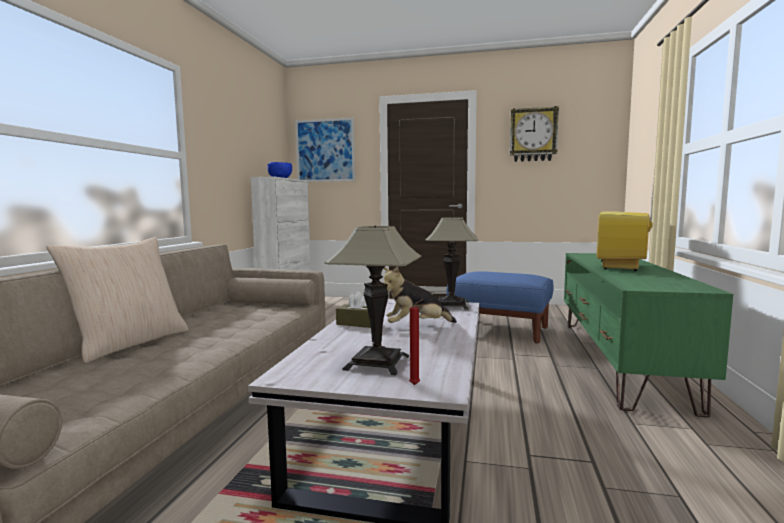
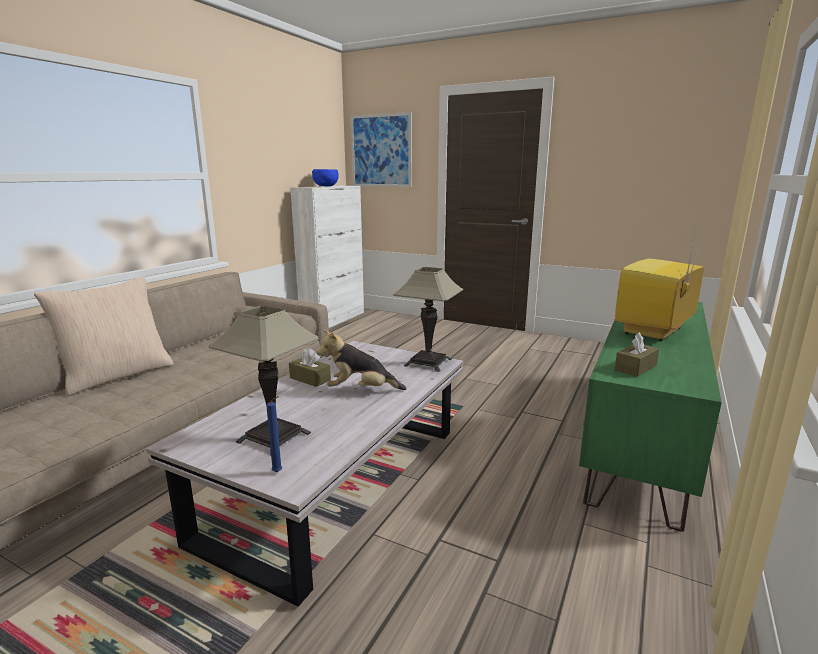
camera: 15 degrees right, 10 degrees up
red candle [409,299,423,385] -> blue candle [266,396,282,472]
blue ottoman [446,271,553,344] -> none
wall clock [510,106,559,162] -> none
none -> brown tissue box [615,332,659,377]

